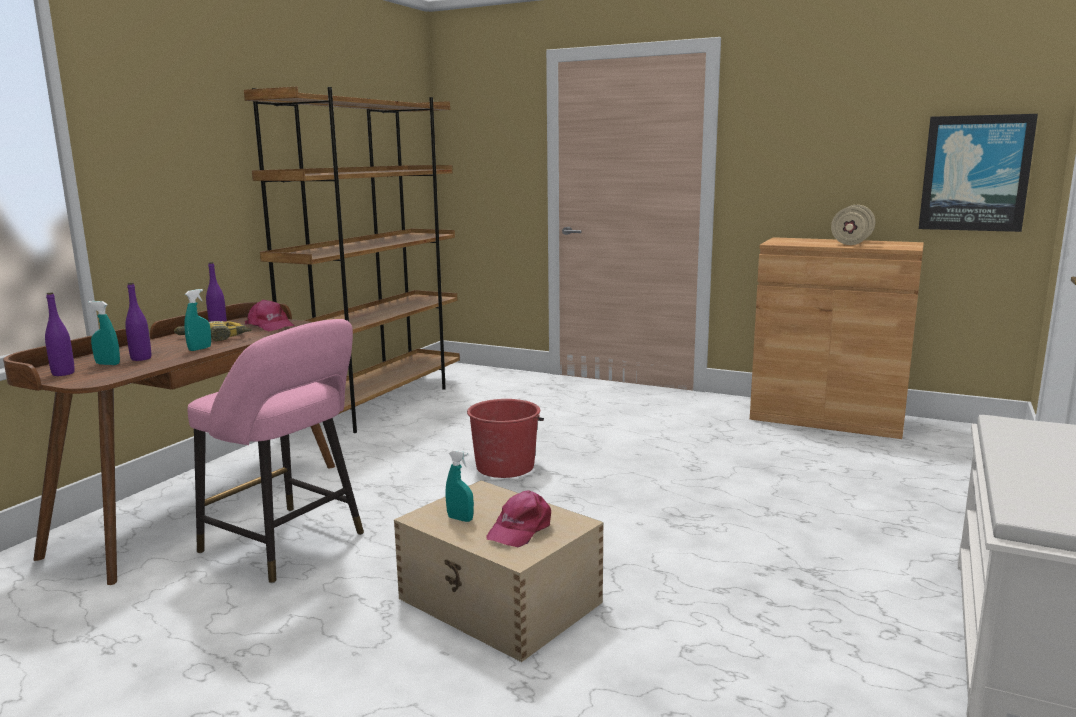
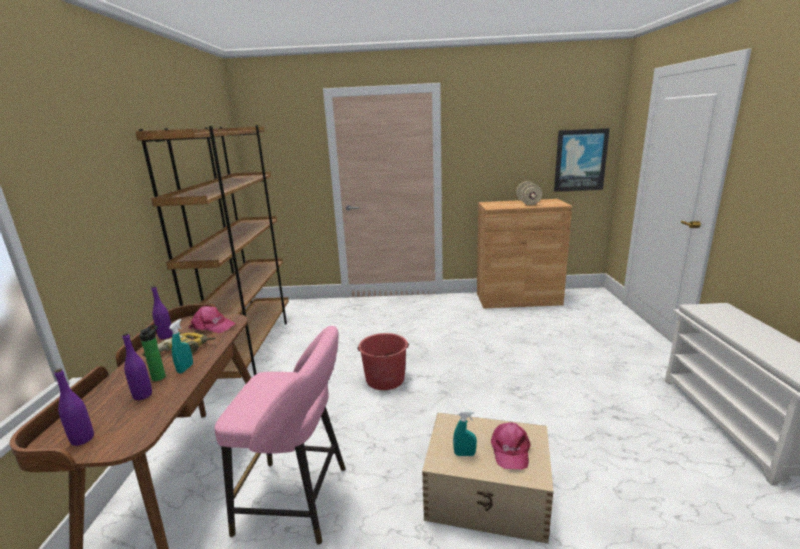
camera: 25 degrees left, 5 degrees up
turquoise spray bottle [88,301,120,365] -> none
none -> bottle [140,325,166,381]

